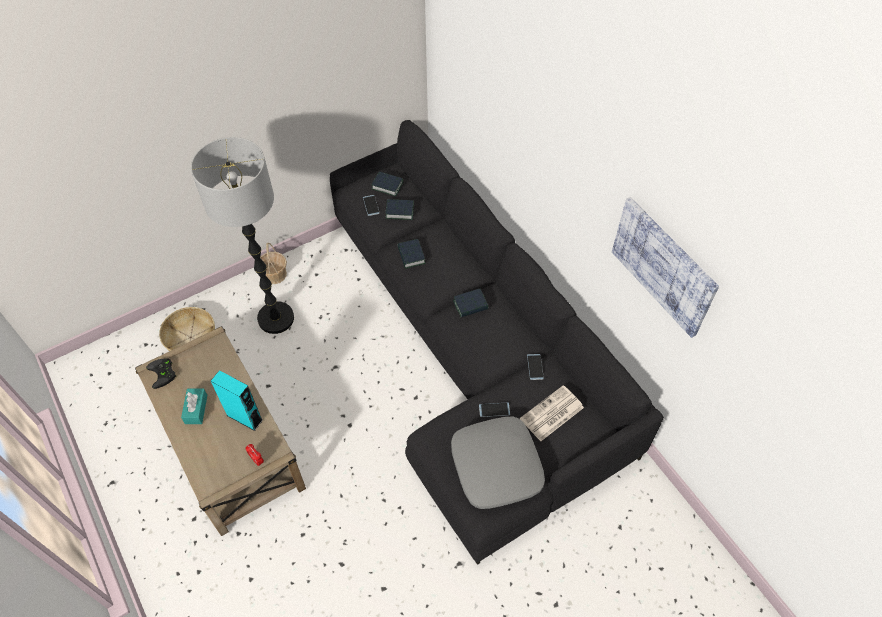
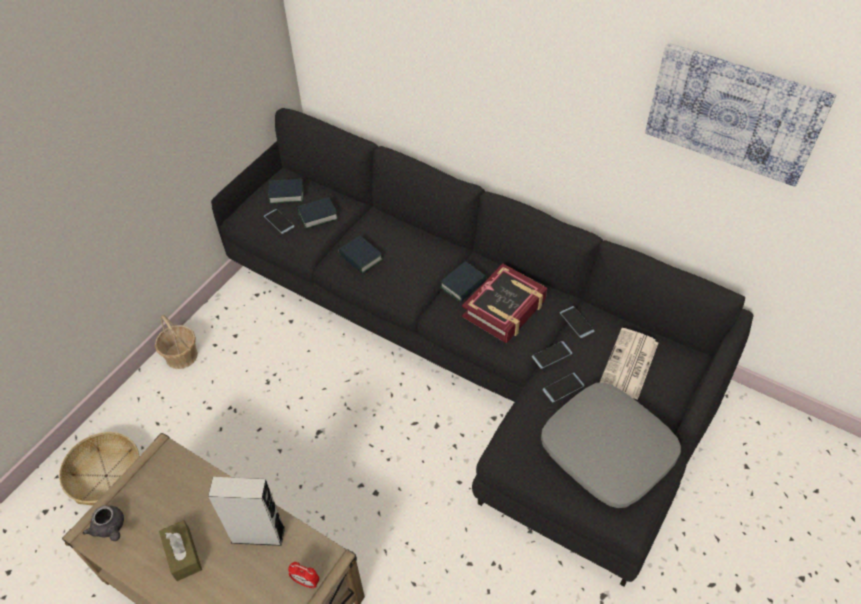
camera: 25 degrees left, 5 degrees down
black game controller [146,358,177,389] -> grey teapot [83,506,124,541]
turquoise tissue box [181,389,207,424] -> brown tissue box [159,520,202,581]
floor lamp [191,137,294,334] -> none
turquoise speaker [211,370,263,431] -> grey speaker [208,477,285,546]
none -> book [462,264,547,343]
none -> phone [532,341,572,369]

